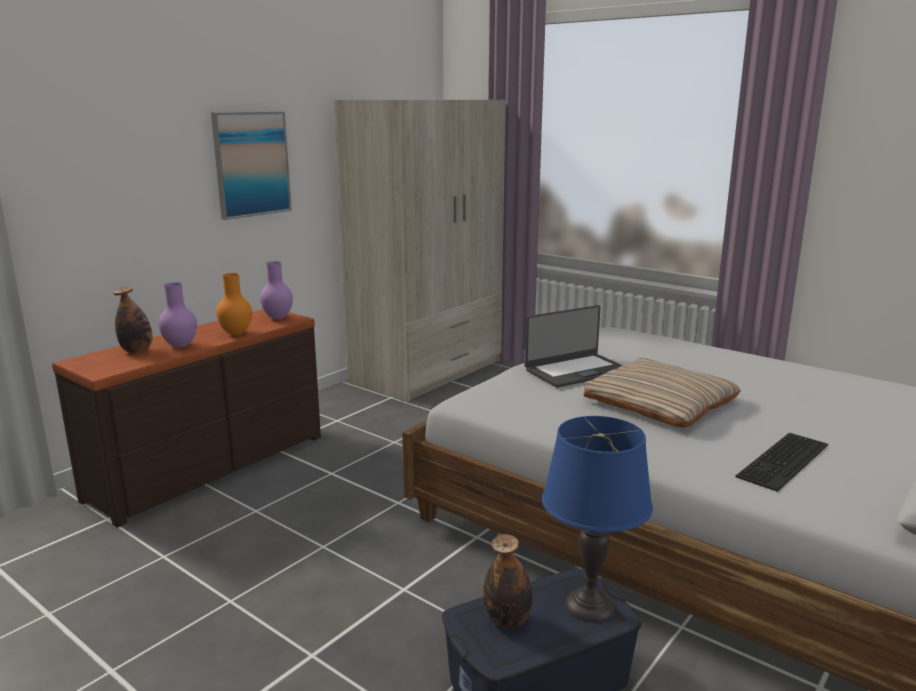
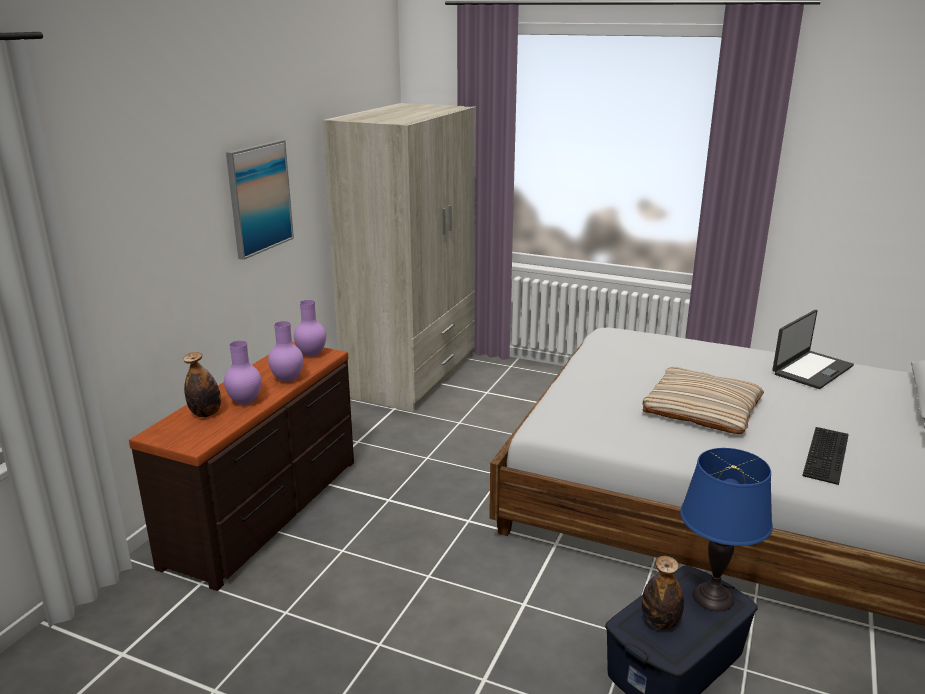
camera: 15 degrees left, 5 degrees up
orange vase [216,273,252,335] -> purple vase [268,321,303,382]
laptop [525,305,623,388] -> laptop moved to [772,310,854,389]

